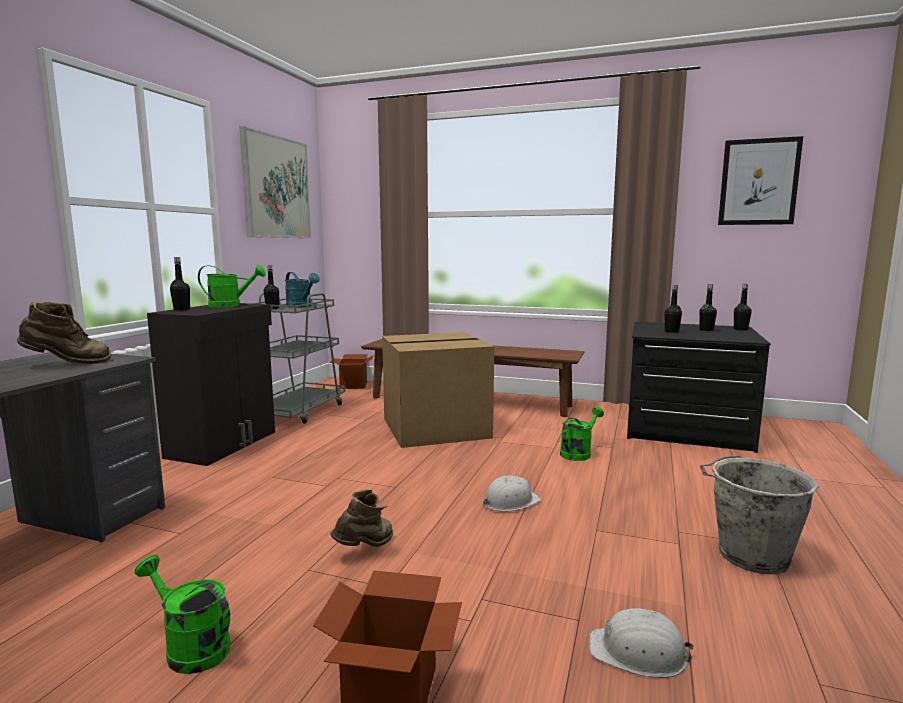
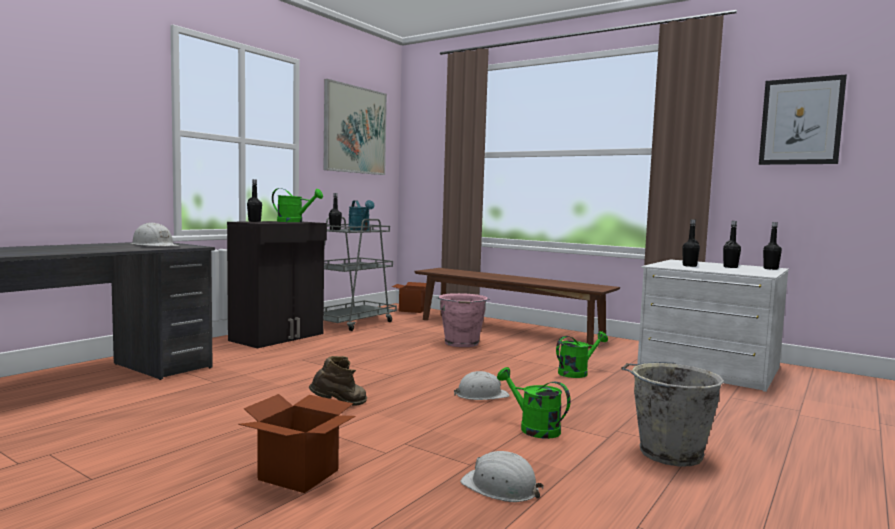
camera: 15 degrees right, 5 degrees down
brown boot [17,302,111,364] -> white hard hat [131,223,179,246]
green watering can [135,555,231,674] -> green watering can moved to [497,367,570,439]
cardboard box [382,332,494,448] -> pink bucket [437,293,490,347]
black dresser [627,322,771,453] -> white dresser [637,259,789,392]

